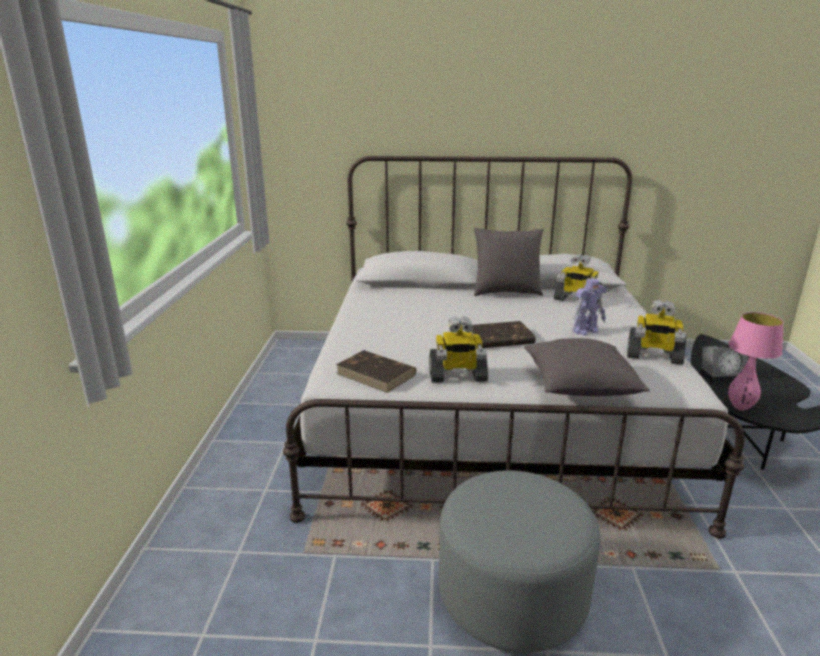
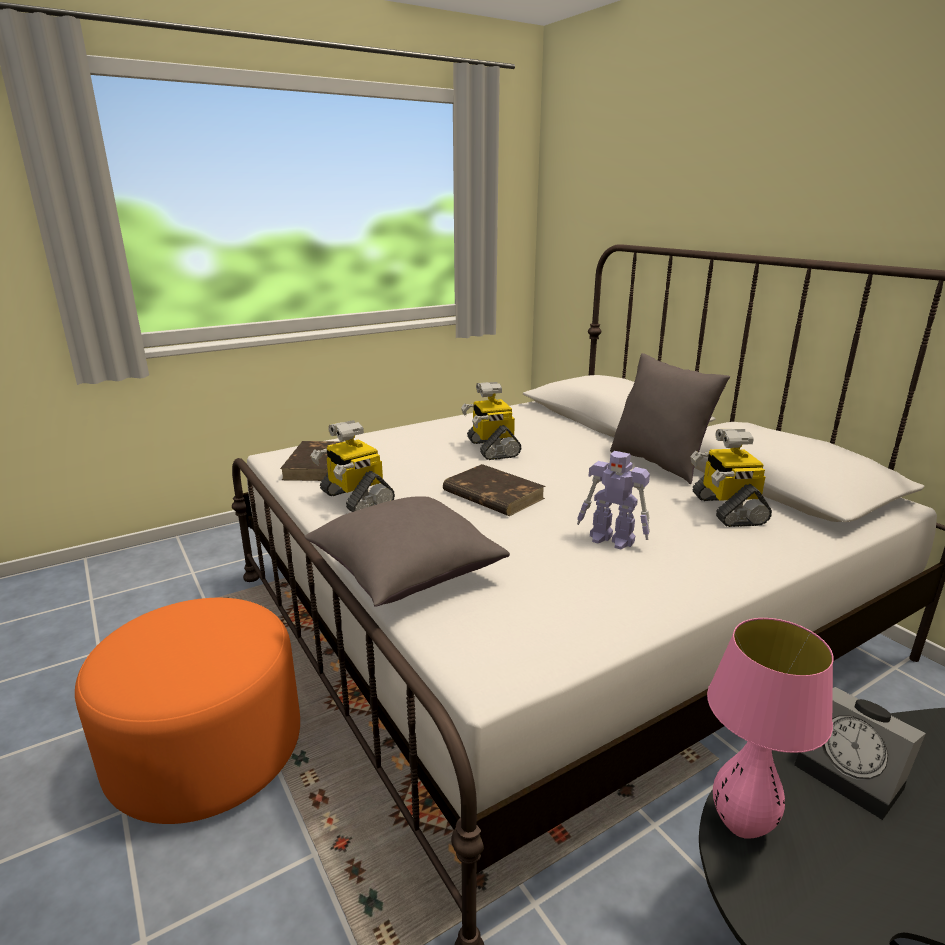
camera: 55 degrees right, 0 degrees up
grey ottoman [439,470,600,653] -> orange ottoman [75,598,300,824]
toy robot [627,300,686,365] -> toy robot moved to [461,382,521,460]

